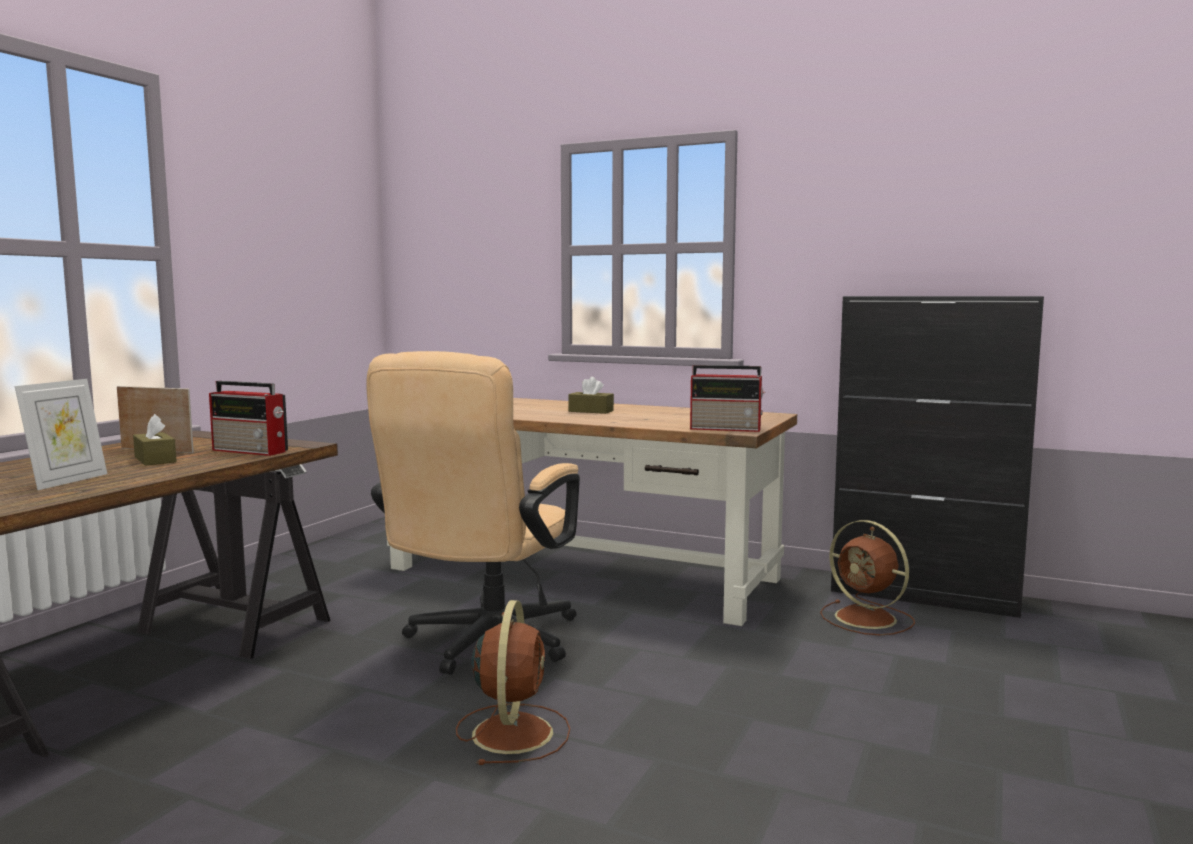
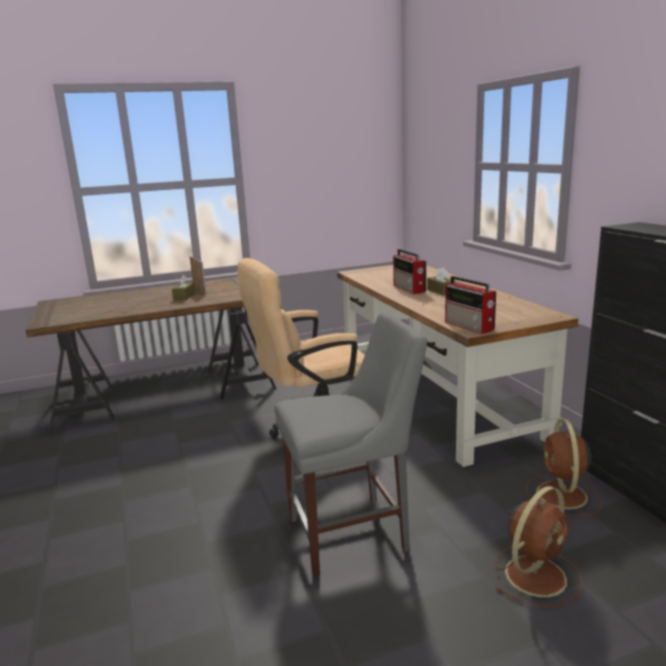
camera: 45 degrees right, 10 degrees up
picture frame [15,379,107,490] -> none
radio [209,381,288,456] -> radio moved to [393,249,426,294]
brown fan [456,600,570,765] -> brown fan moved to [495,486,583,607]
none -> grey chair [274,312,428,576]

